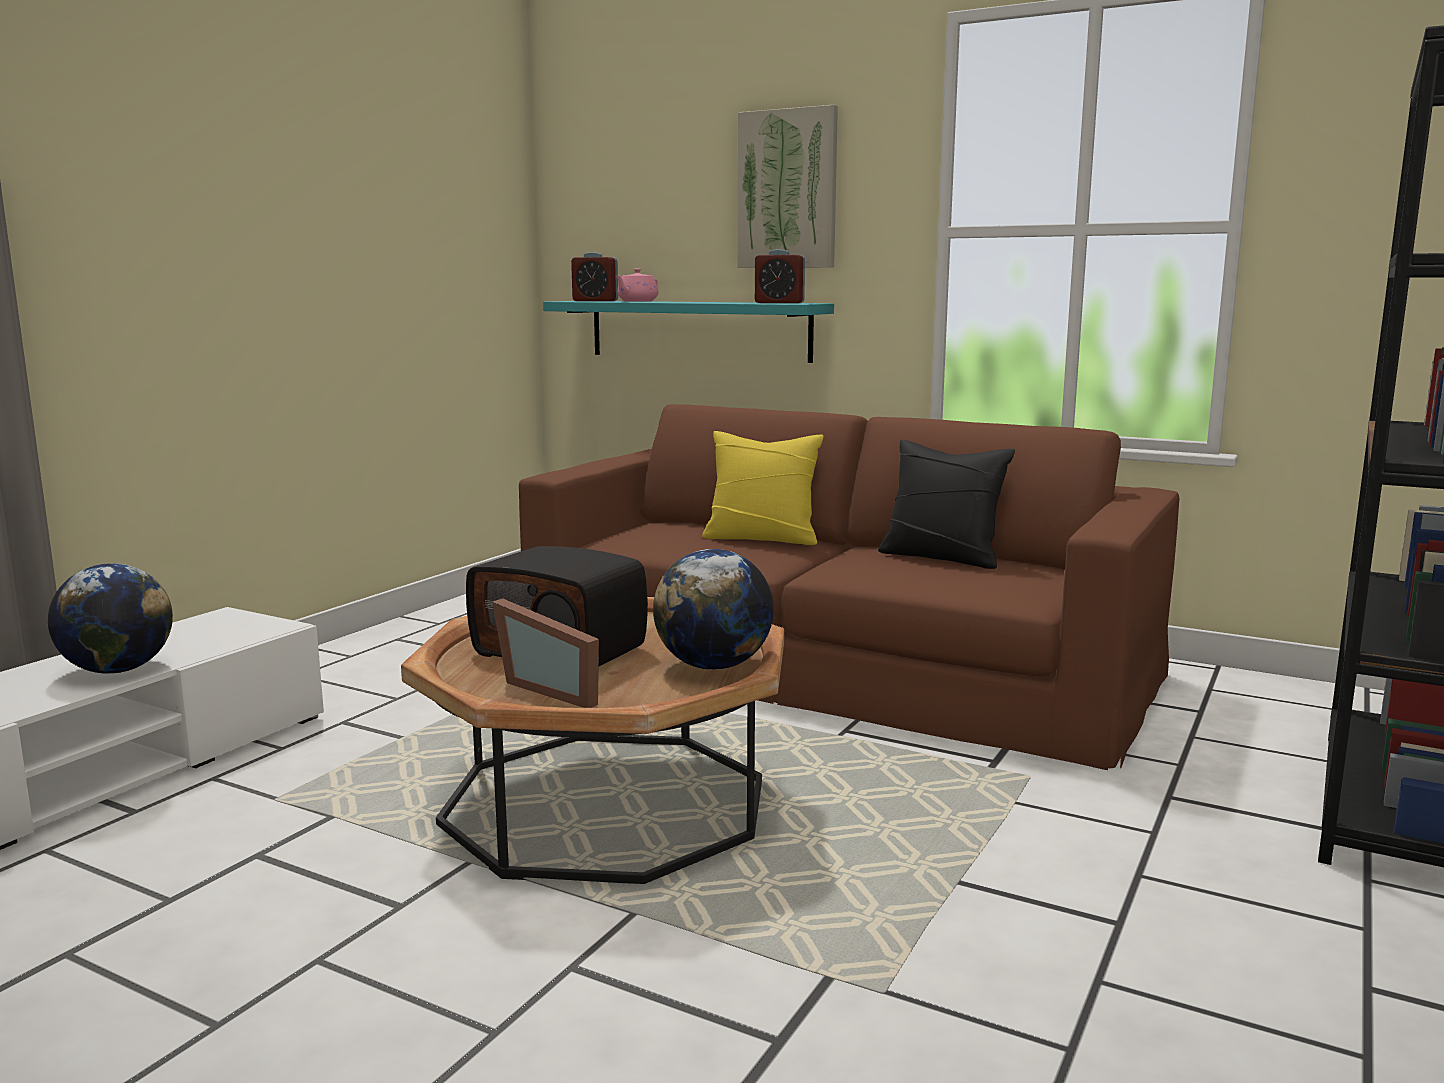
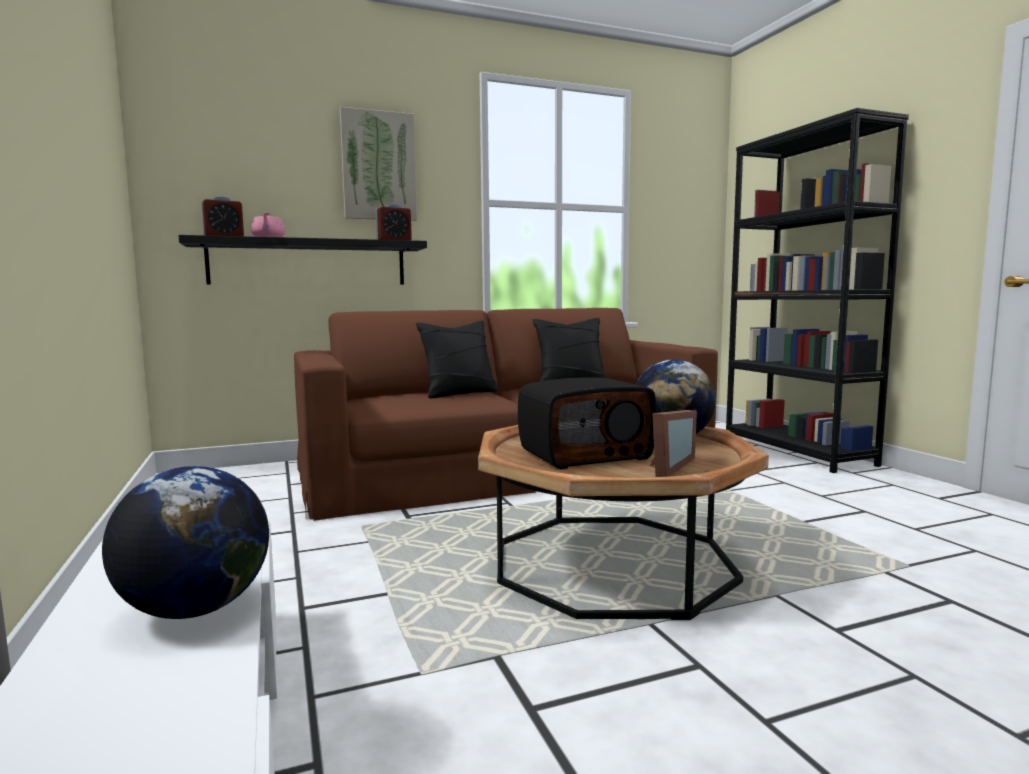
camera: 50 degrees left, 5 degrees down
picture frame [492,599,599,708] -> picture frame turned 45 degrees counterclockwise [650,410,697,477]
turquoise shelf [543,301,834,363] -> black shelf [179,235,427,284]
yellow pillow [702,431,824,545] -> black pillow [416,320,499,398]

